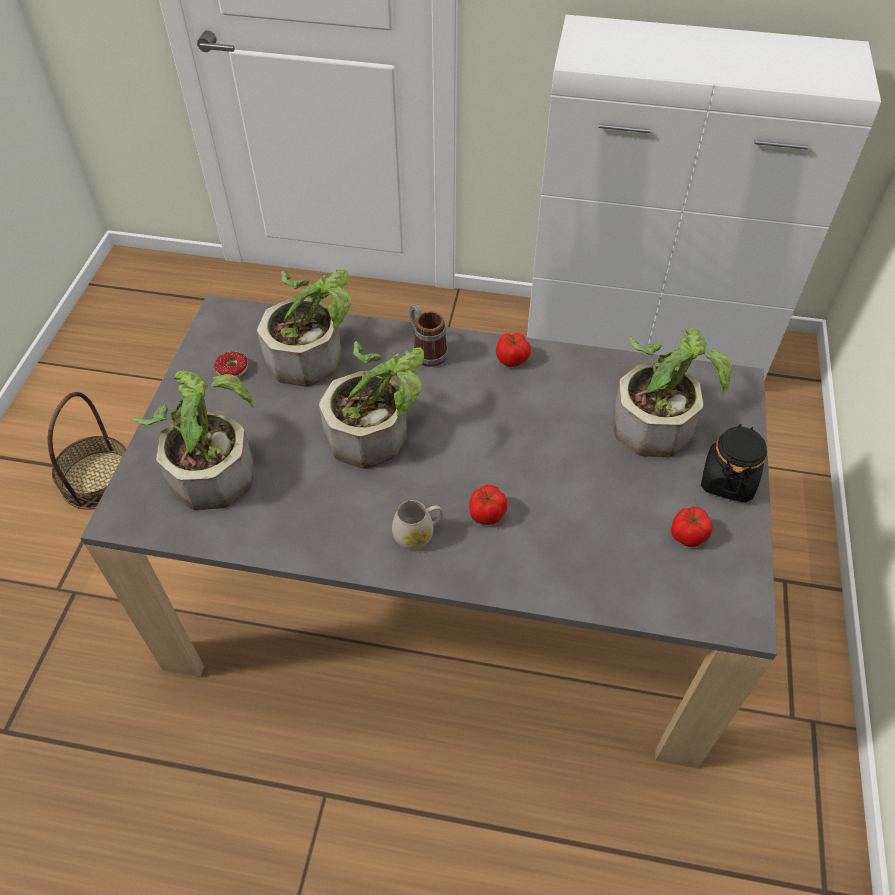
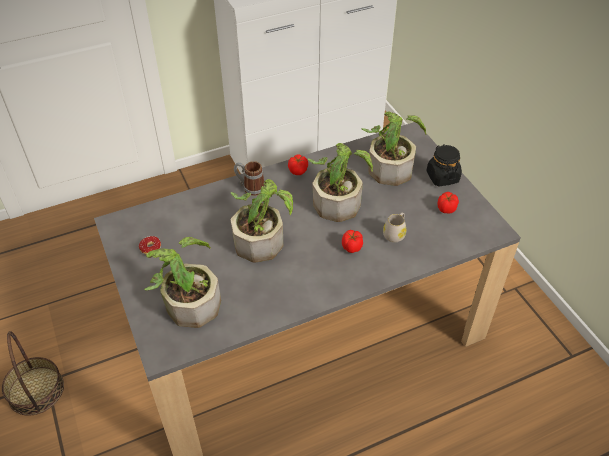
camera: 35 degrees left, 5 degrees down
potted plant [257,269,351,387] -> potted plant moved to [308,143,373,222]
white mug [392,500,443,549] -> white mug moved to [383,213,406,243]

